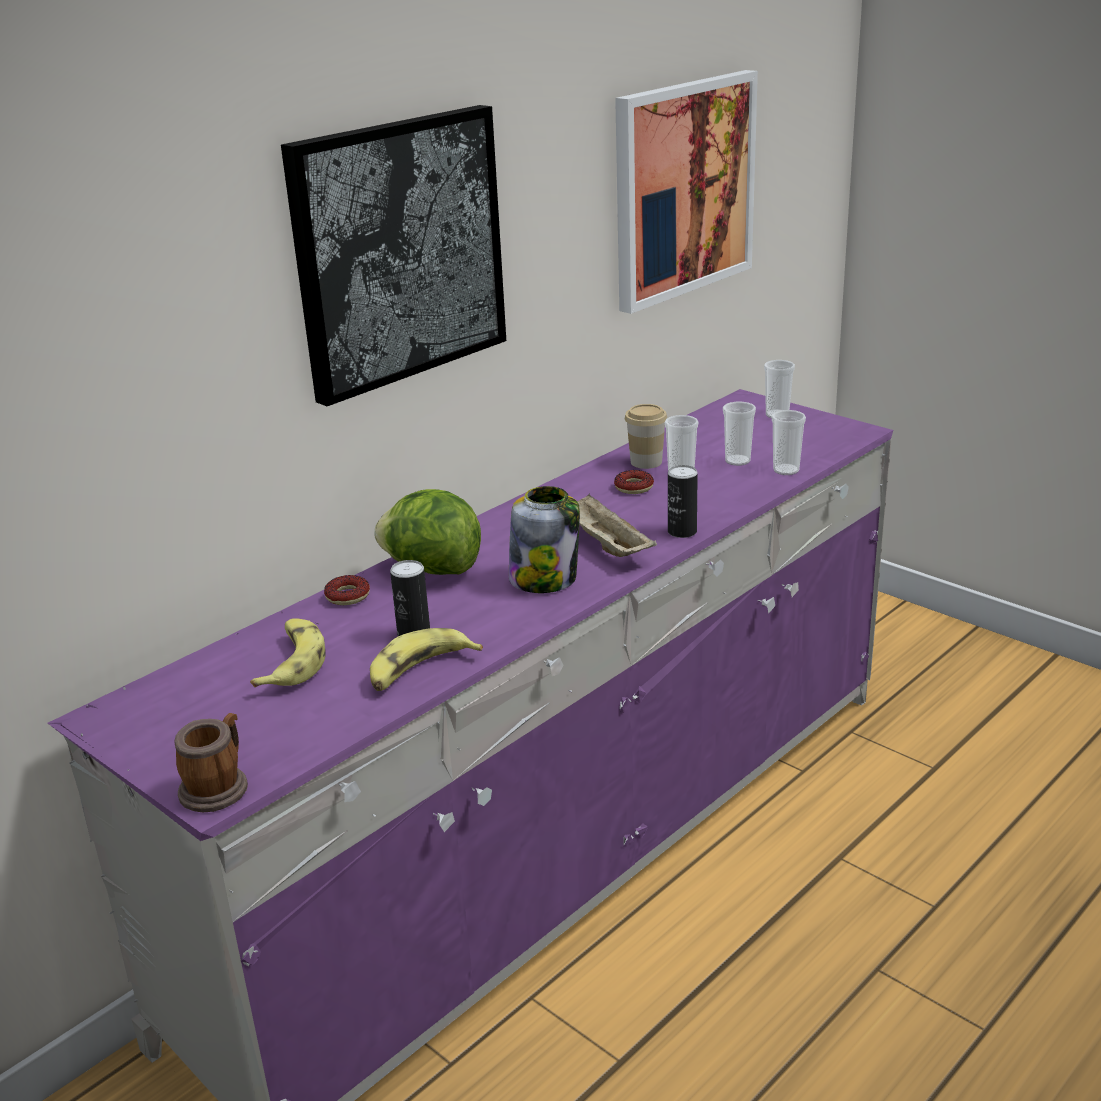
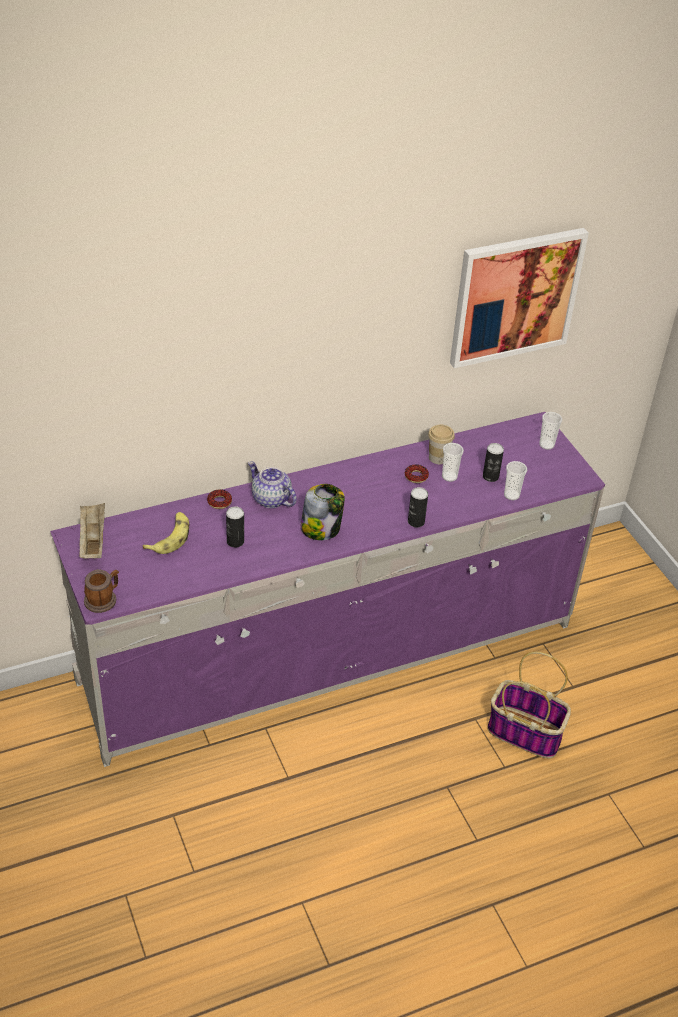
camera: 20 degrees right, 15 degrees up
picture [281,105,506,406] -> none
banana [370,628,483,691] -> none
lettuce [374,489,481,575] -> teapot [248,461,297,508]
beige tray [578,494,657,557] -> beige tray moved to [79,503,105,559]
cup [723,402,756,466] -> can [483,443,504,482]
none -> basket [487,651,571,759]

